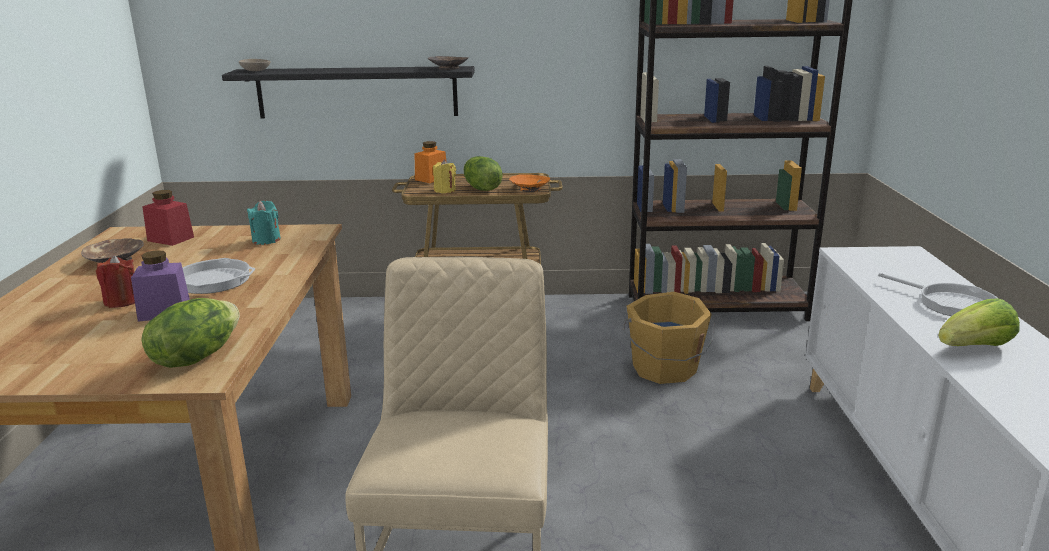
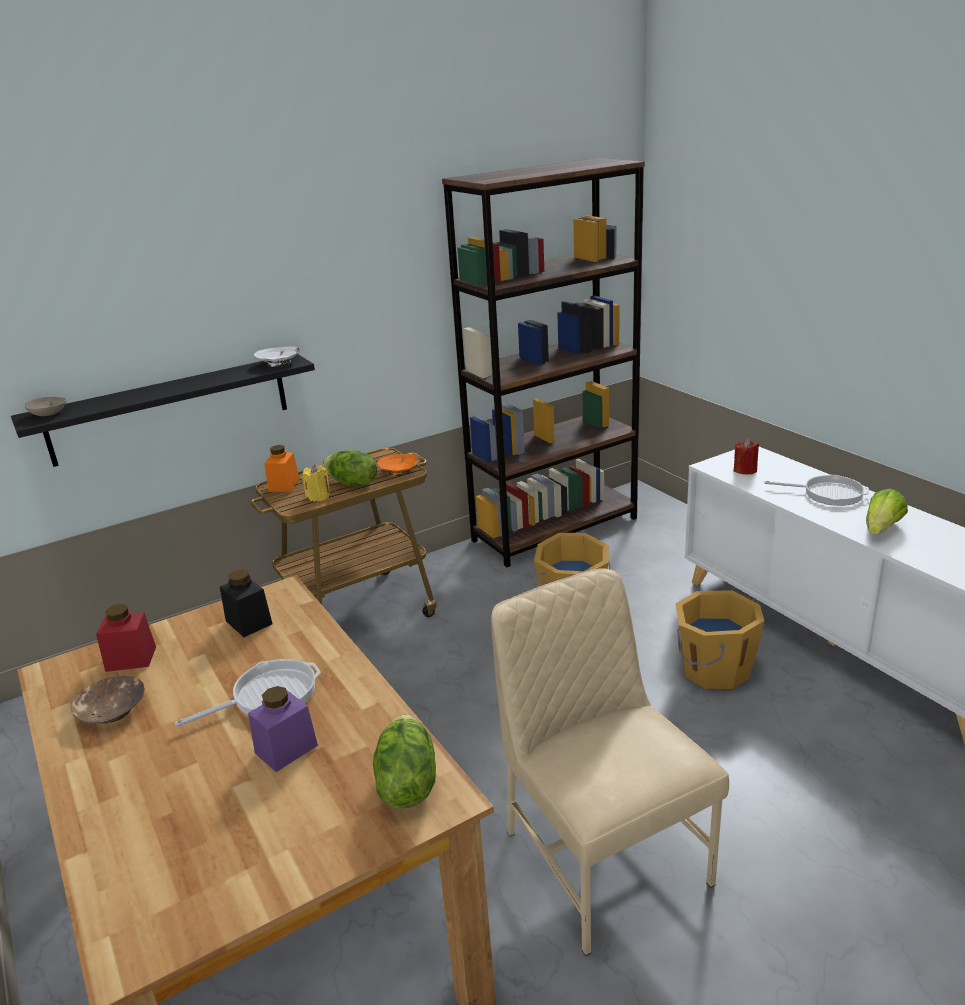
camera: 30 degrees left, 5 degrees up
red candle [96,255,135,308] -> red candle moved to [734,439,759,475]
turquoise candle [247,200,281,245] -> black jar [220,569,273,637]
brown bowl [428,56,469,70] -> white bowl [254,347,300,367]
none -> orange bucket [675,590,764,689]

